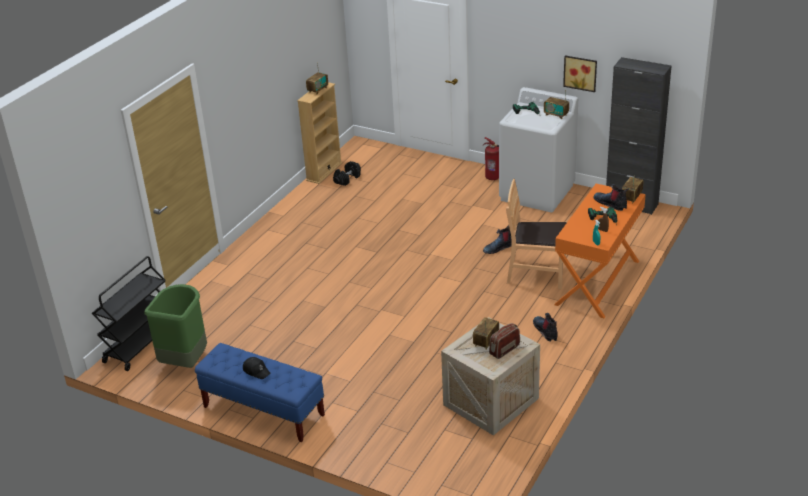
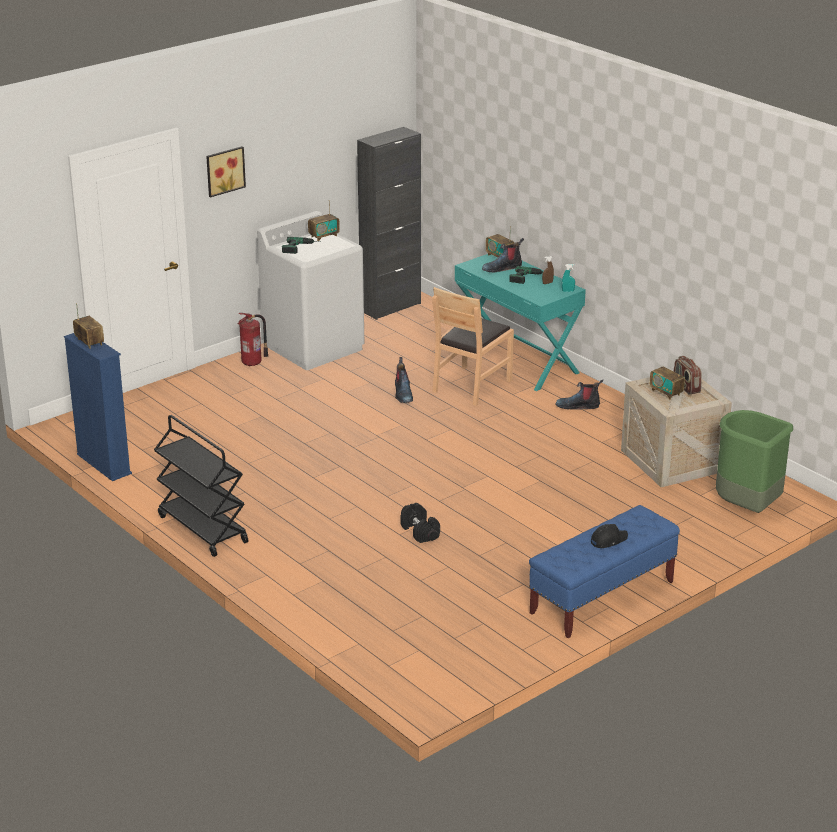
camera: 70 degrees left, 5 degrees down
black cart [92,256,166,371] -> black cart moved to [154,415,249,557]
green trash can [145,284,207,368] -> green trash can moved to [716,410,793,513]
beige bookcase [297,82,342,184] -> blue bookcase [64,333,132,481]
black dumbbell [333,161,361,186] -> black dumbbell moved to [400,503,440,543]
orange desk [554,184,646,318] -> turquoise desk [455,254,586,391]
picture [563,56,597,92] -> picture moved to [206,146,246,197]

